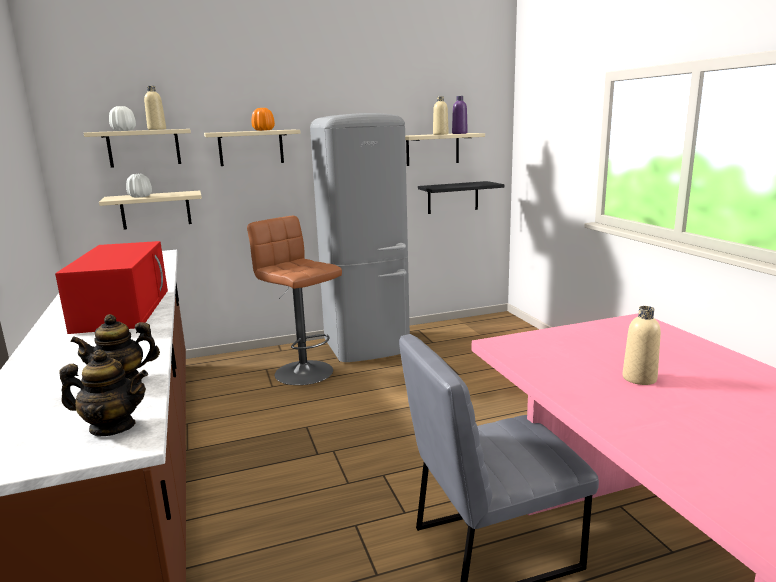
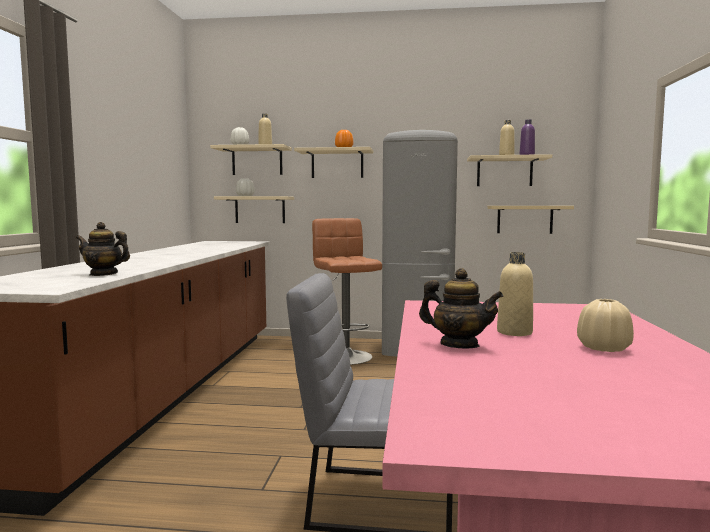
camera: 25 degrees right, 10 degrees down
red microwave [55,241,168,334] -> none
teapot [59,349,148,436] -> teapot moved to [419,268,503,348]
black shelf [418,181,505,214] -> beige shelf [487,206,574,234]
none -> beige vase [577,299,634,352]

